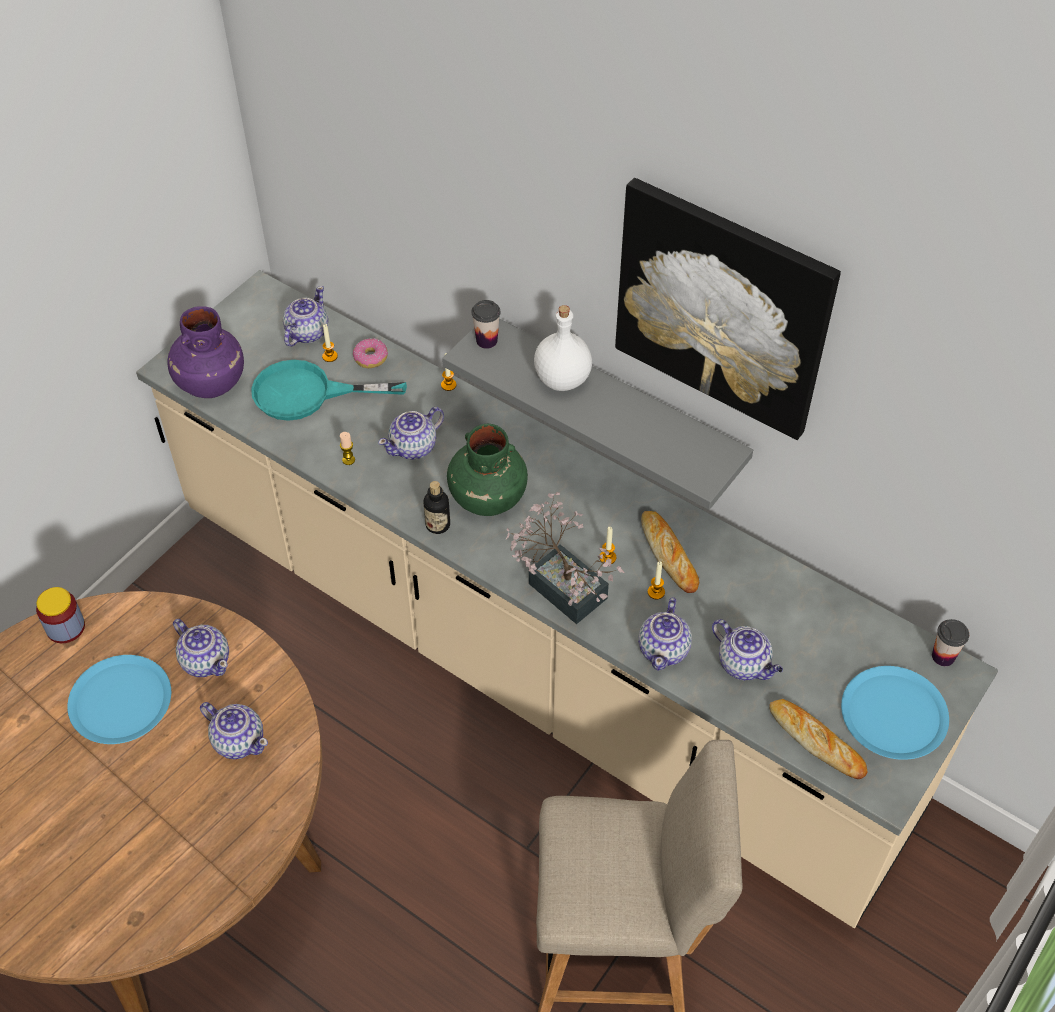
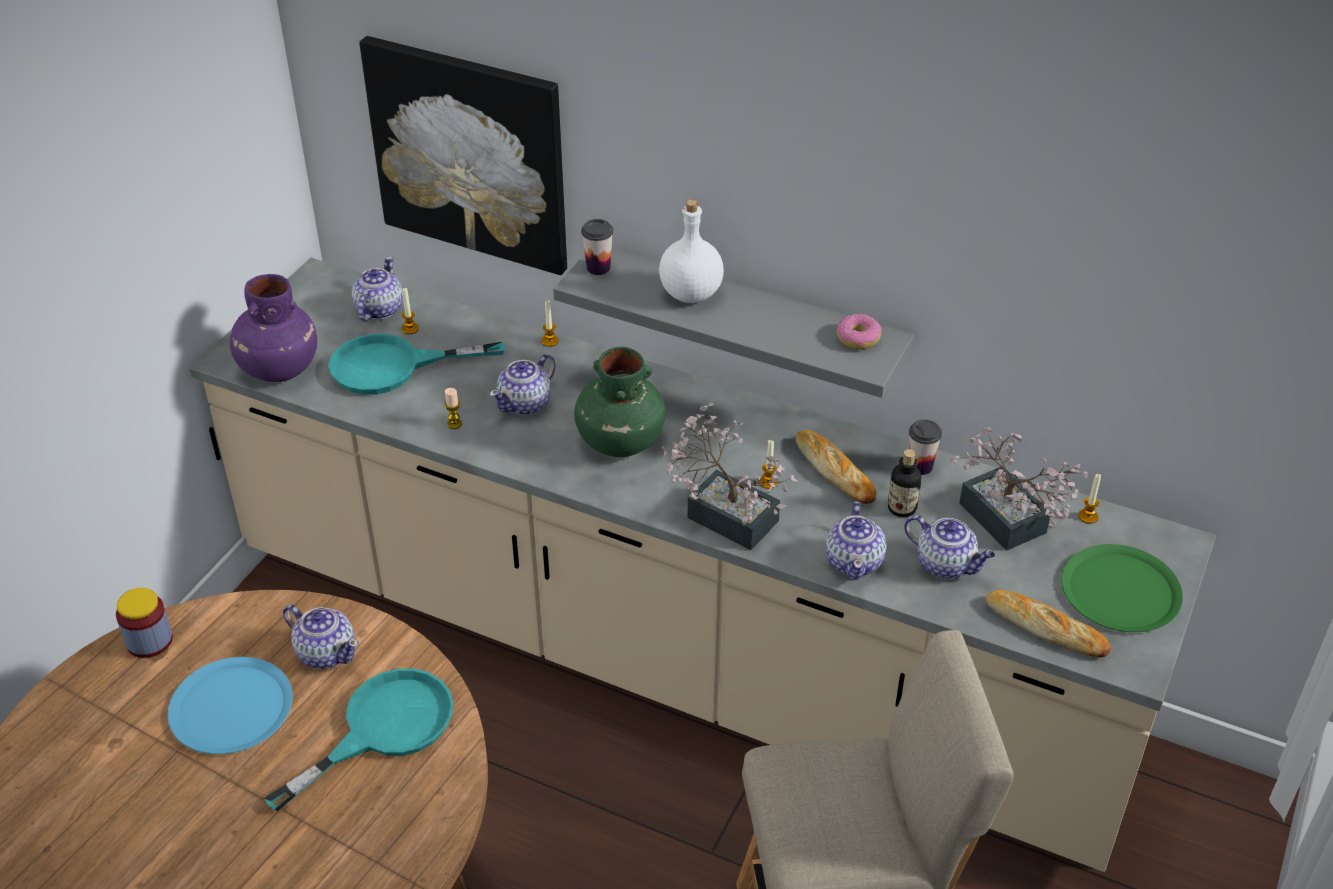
camera: 10 degrees left, 10 degrees down
teapot [200,702,268,760] -> turquoise frying pan [264,669,454,812]
donut [353,338,388,368] -> donut moved to [837,313,882,349]
bottle [424,481,450,534] -> bottle moved to [888,449,921,517]
picture [615,178,841,440] -> picture moved to [359,36,567,275]
candle [648,562,665,599] -> candle moved to [1078,474,1101,524]
blue plate [841,666,949,760] -> green plate [1061,544,1183,632]
cup [932,619,969,666] -> cup moved to [909,419,942,475]
none -> potted plant [950,427,1088,551]

